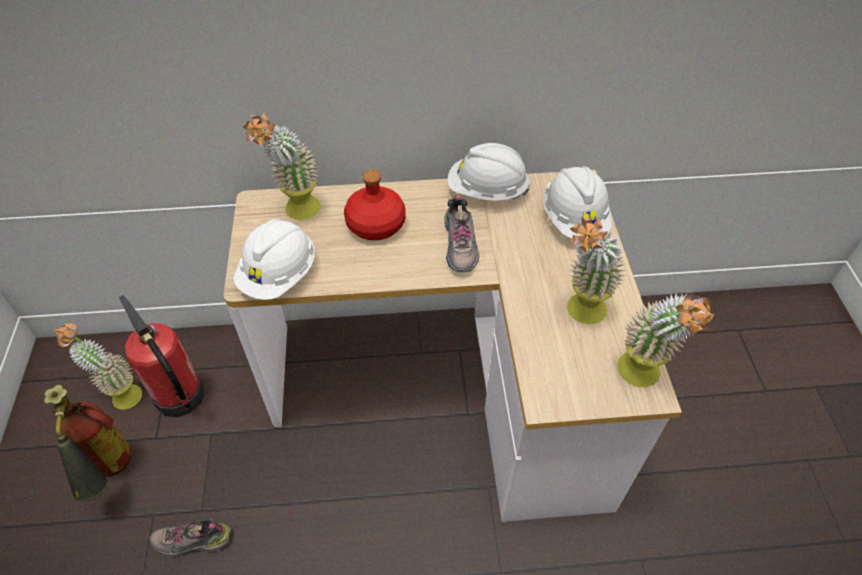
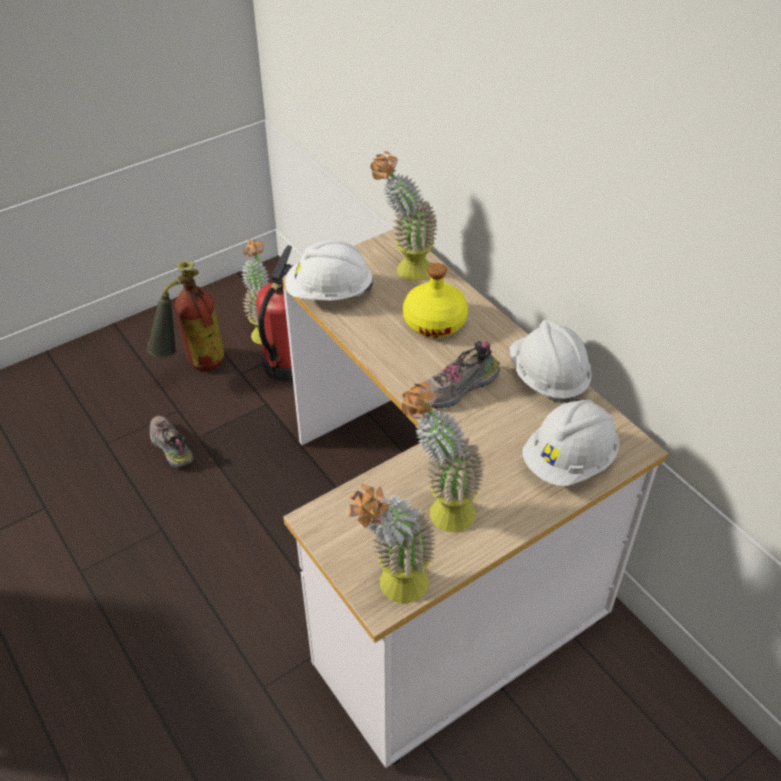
camera: 60 degrees right, 5 degrees down
red bottle [344,170,406,240] -> yellow bottle [403,263,468,338]

